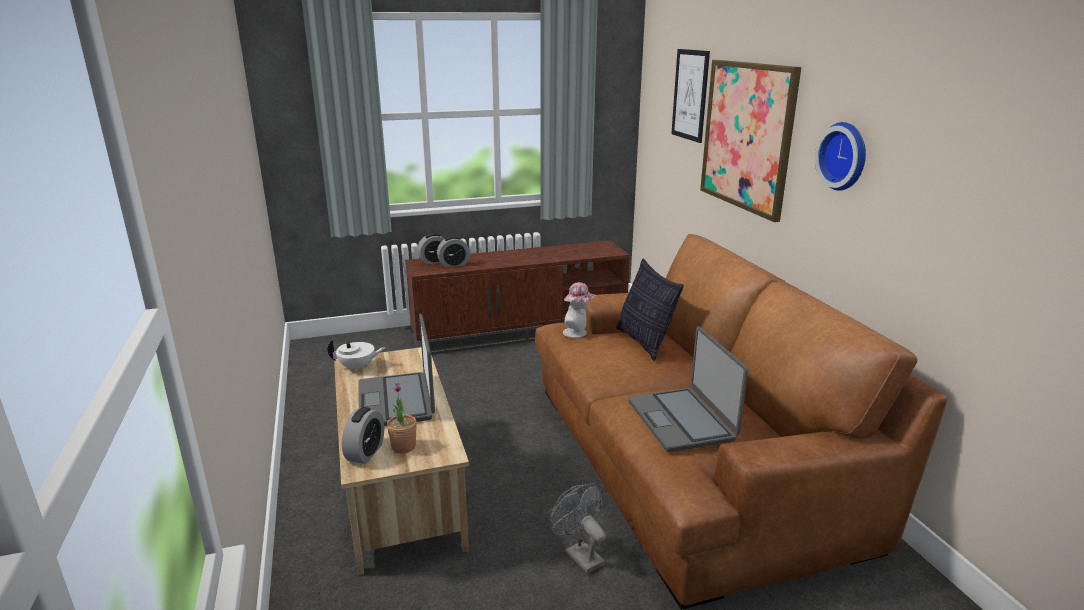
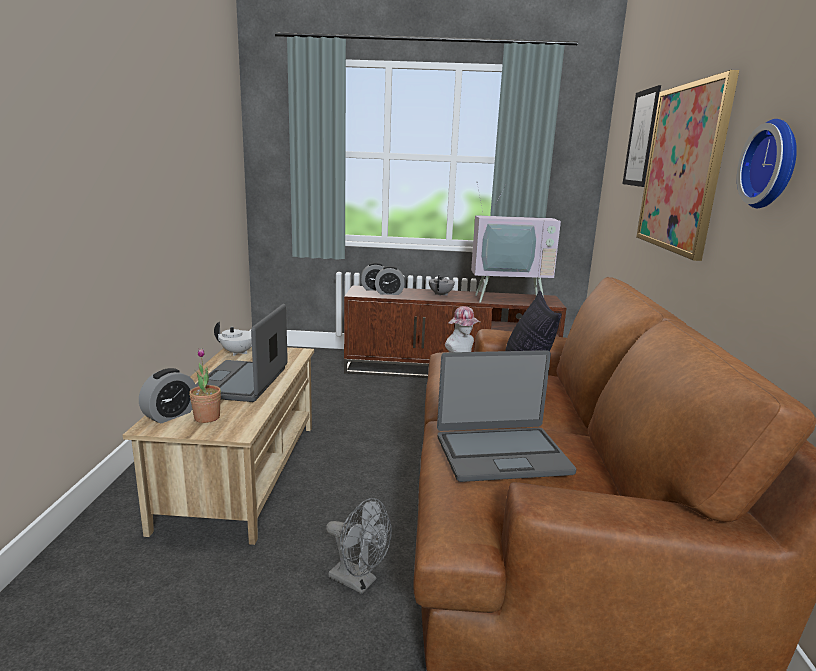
camera: 20 degrees right, 5 degrees down
grey fan [550,483,606,573] -> grey fan turned 135 degrees clockwise [326,498,392,594]
laptop [628,326,748,452] -> laptop turned 105 degrees counterclockwise [437,350,576,482]
none -> grey teapot [429,275,455,296]
none -> television [471,184,561,302]

